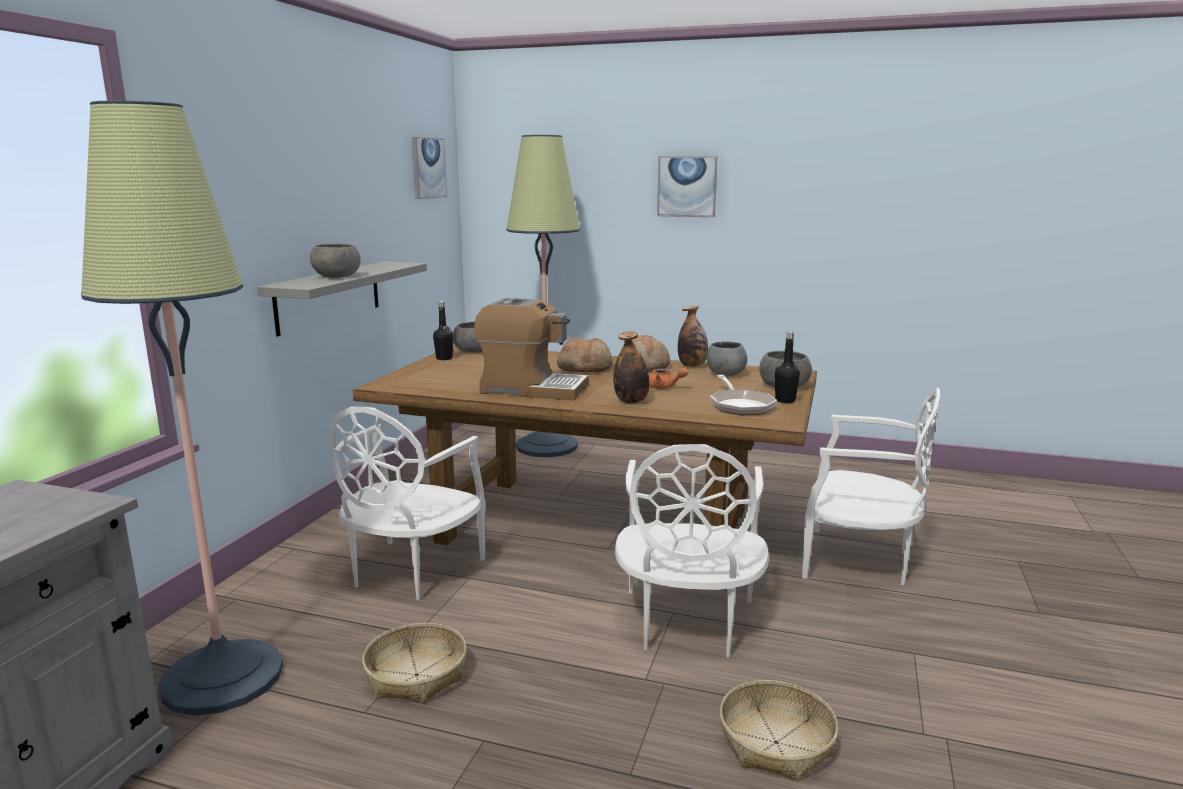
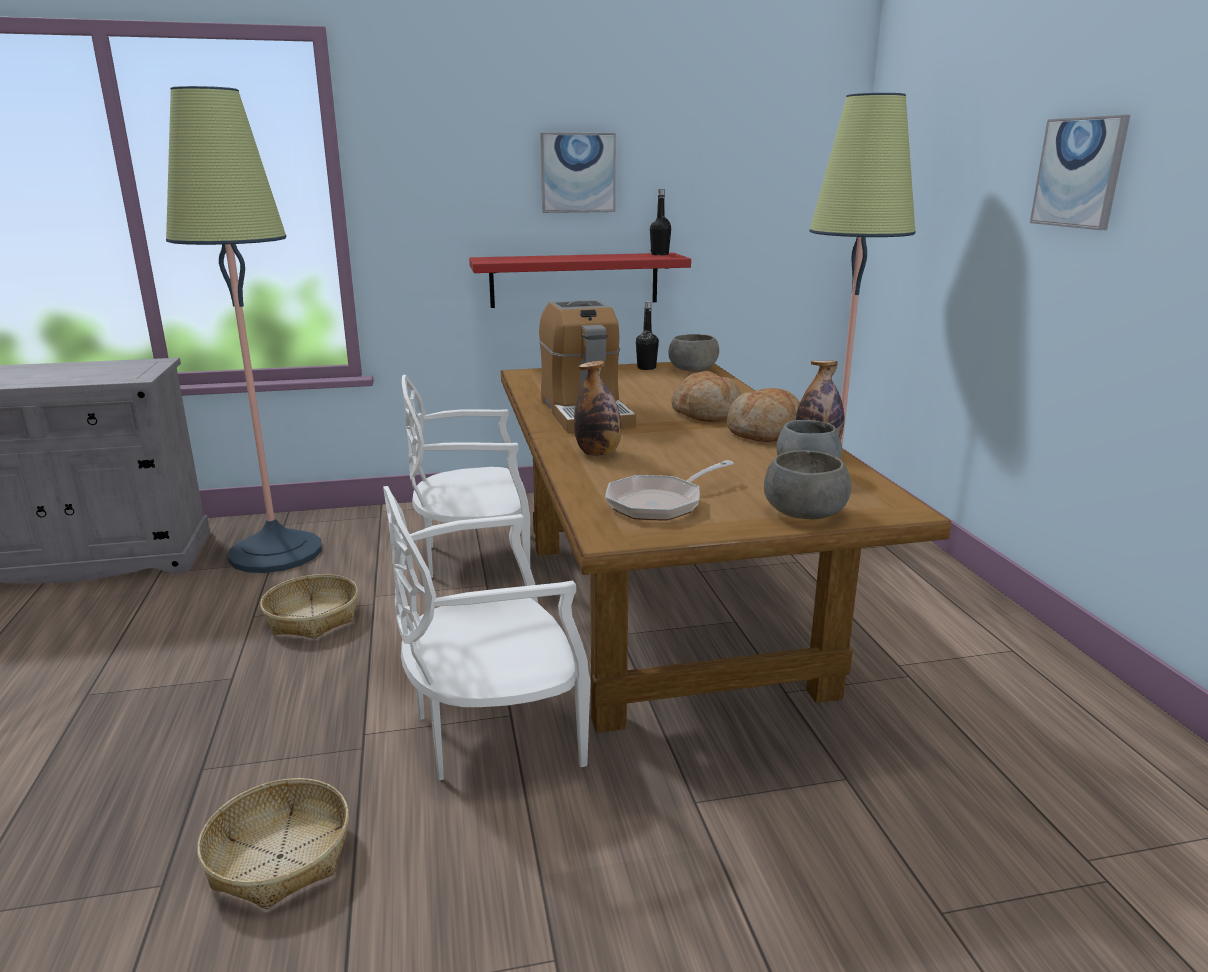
camera: 60 degrees right, 5 degrees up
grey shelf [257,261,427,336] -> red shelf [469,253,691,308]
grey bowl [310,244,361,278] -> none
picture [412,137,447,199] -> picture moved to [540,133,616,213]
orange teapot [649,368,688,389] -> none
black bottle [775,331,800,403] -> black bottle moved to [650,189,671,255]
white chair [802,388,940,585] -> none

